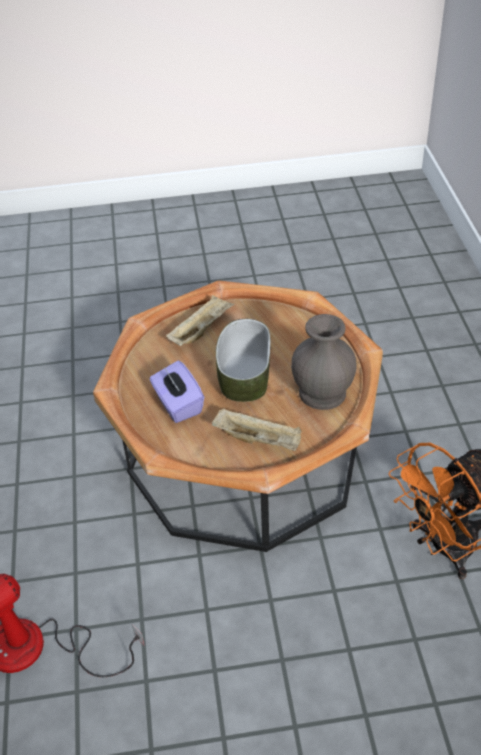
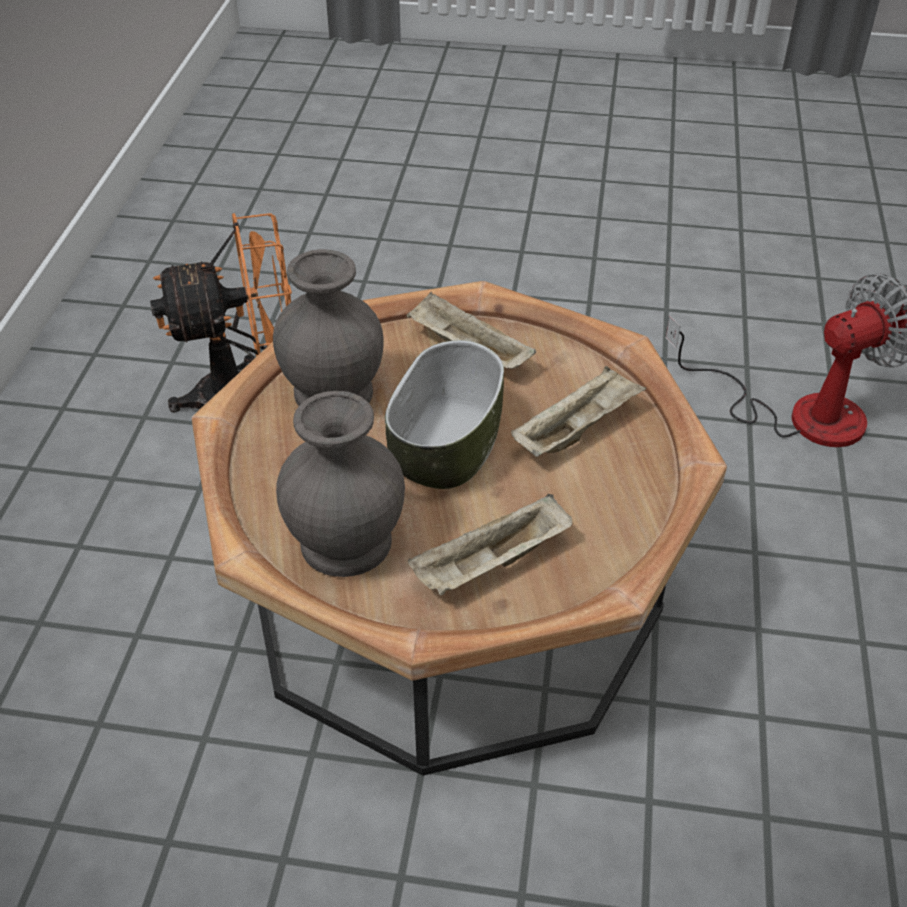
camera: 165 degrees left, 0 degrees up
purple tissue box [149,361,204,423] -> beige tray [511,366,646,457]
none -> grey vase [276,391,405,577]

